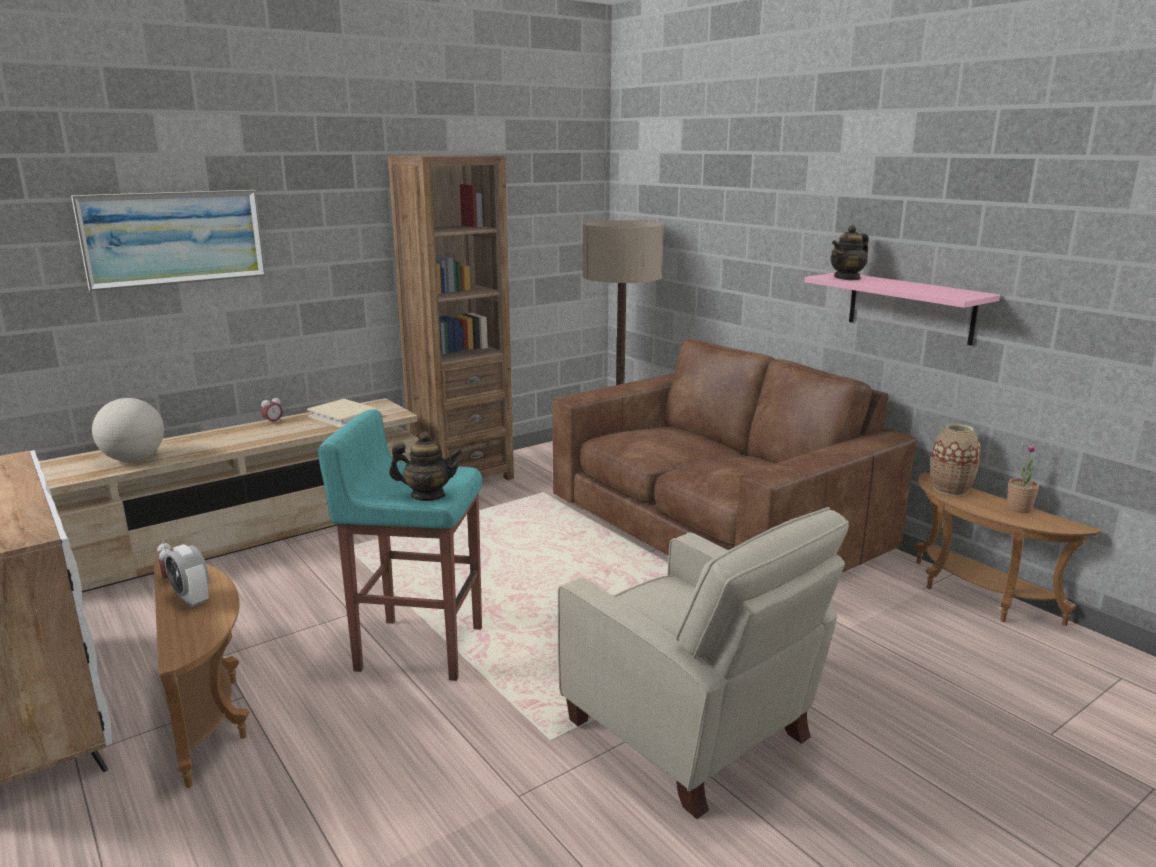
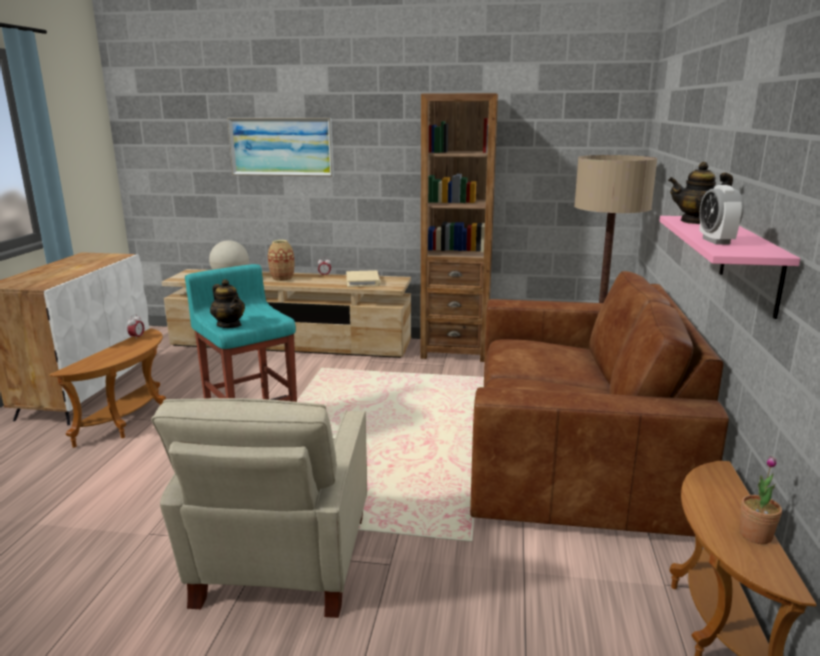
camera: 45 degrees right, 0 degrees up
alarm clock [165,544,209,608] -> alarm clock moved to [699,185,744,244]
vase [930,424,981,496] -> vase moved to [268,240,294,281]

